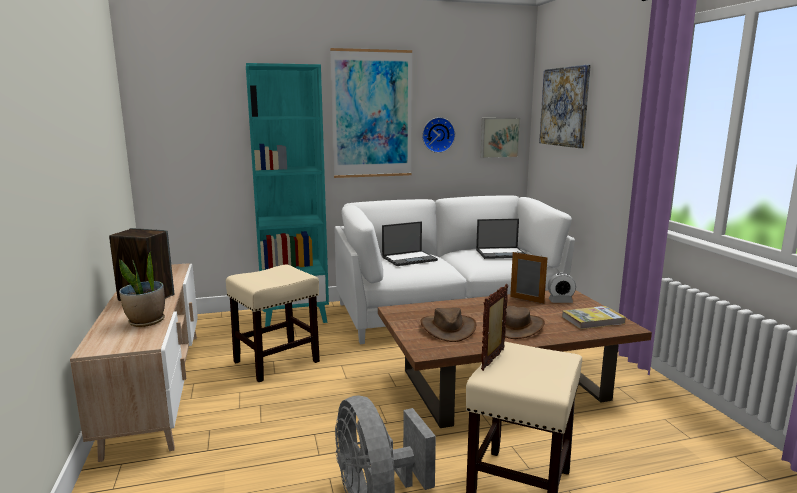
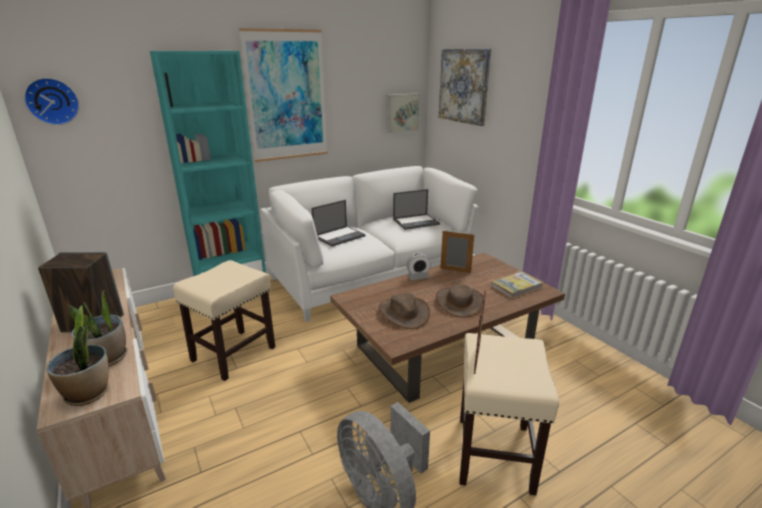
camera: 15 degrees left, 10 degrees up
wall clock [422,117,455,153] -> wall clock moved to [24,78,80,125]
alarm clock [548,273,576,303] -> alarm clock moved to [406,253,431,280]
none -> potted plant [46,306,109,406]

